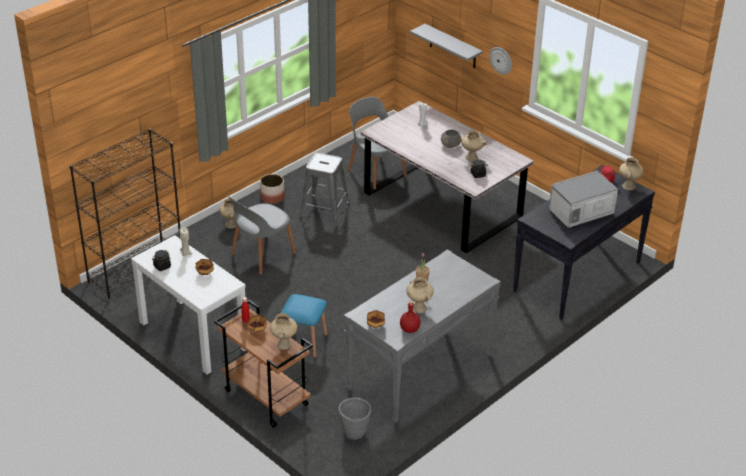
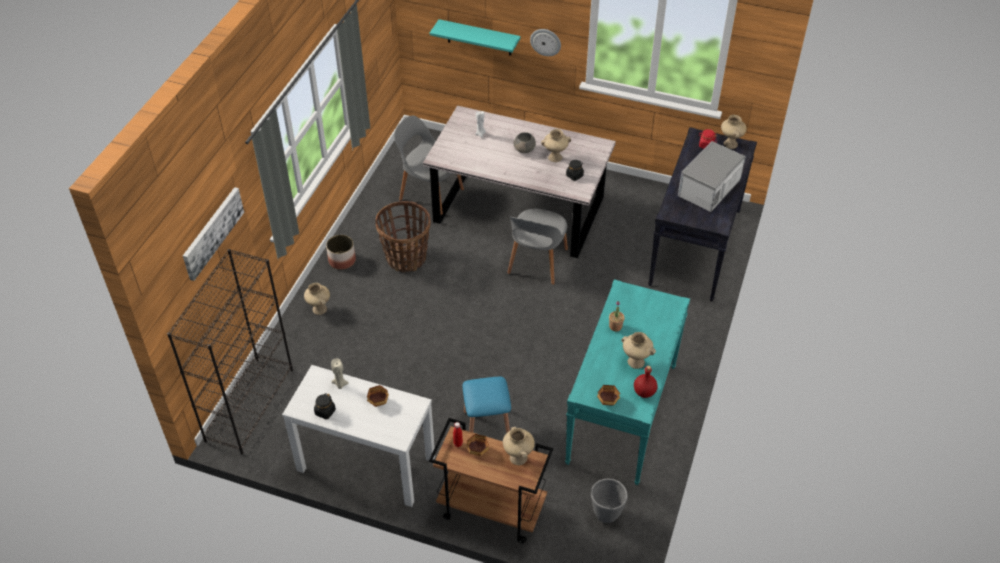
camera: 25 degrees left, 10 degrees up
grey chair [228,196,296,275] -> grey chair moved to [507,209,568,285]
grey stool [300,153,349,226] -> basket [375,201,431,272]
grey console table [344,249,501,424] -> turquoise console table [565,279,690,485]
grey shelf [410,24,483,68] -> turquoise shelf [430,19,520,56]
none -> picture [183,187,244,281]

